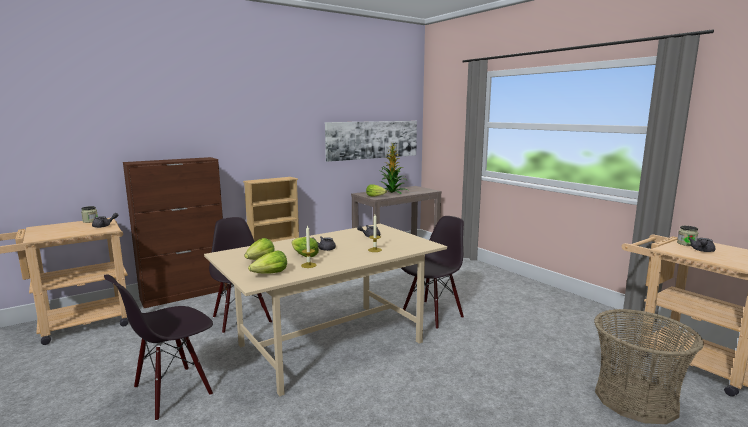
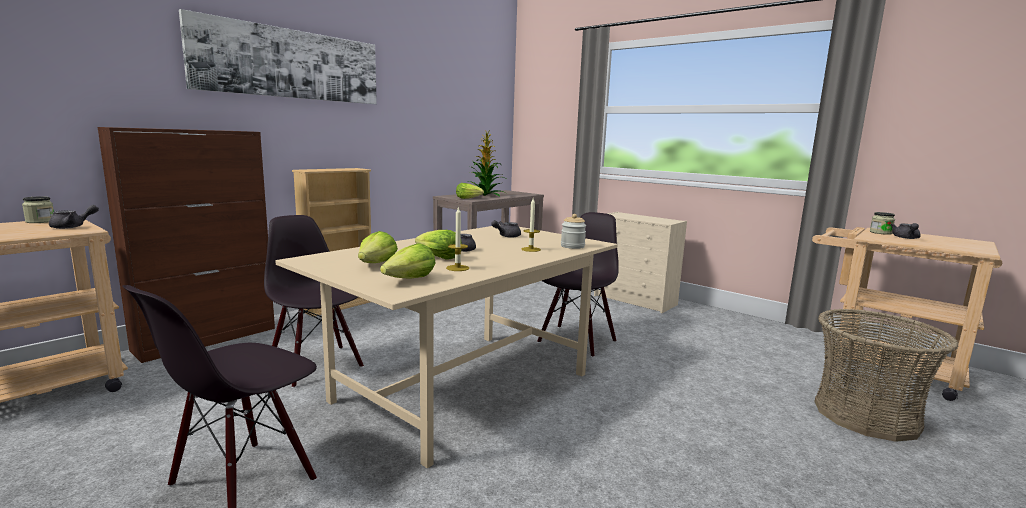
camera: 15 degrees left, 0 degrees up
picture [325,121,417,162] -> picture moved to [179,9,377,104]
none -> jar [561,214,586,249]
none -> beige dresser [594,212,687,313]

